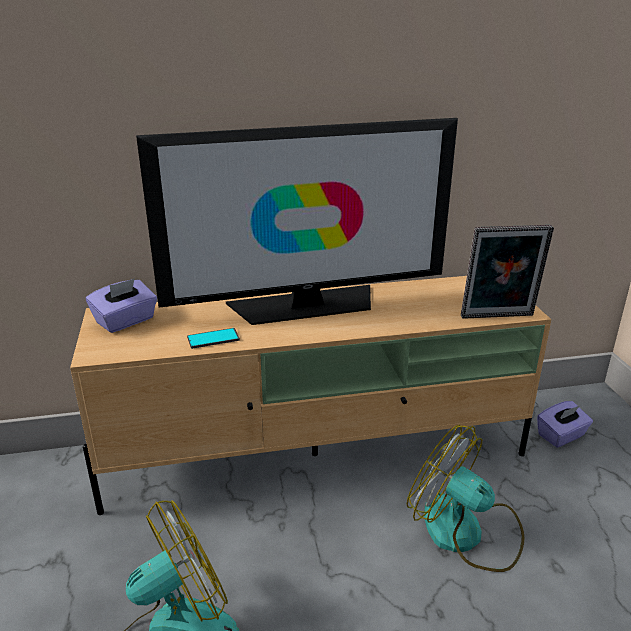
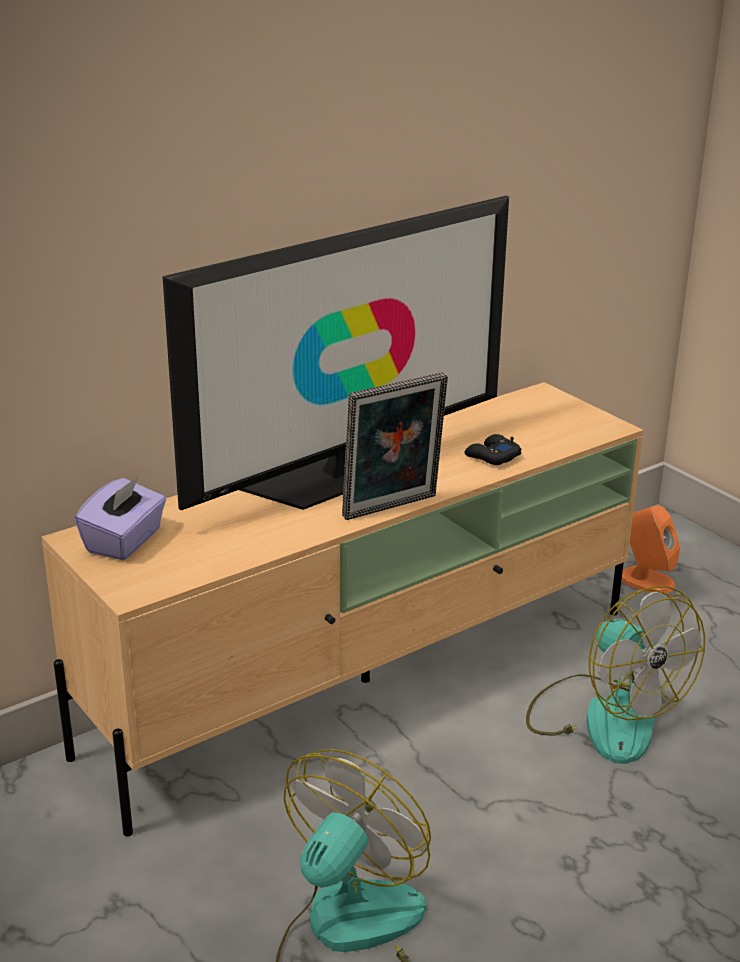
camera: 25 degrees left, 0 degrees up
phone [187,328,240,349] -> none
fan [407,425,525,572] -> fan turned 135 degrees counterclockwise [526,586,705,764]
picture frame [461,225,554,319] -> picture frame moved to [342,372,448,520]
purple tissue box [537,401,593,447] -> orange speaker [622,505,680,593]
none -> black game controller [465,434,522,465]

